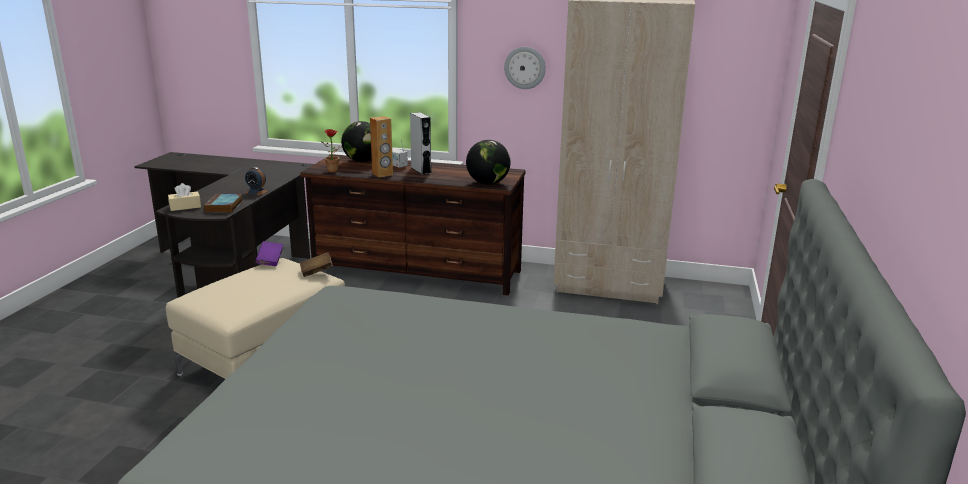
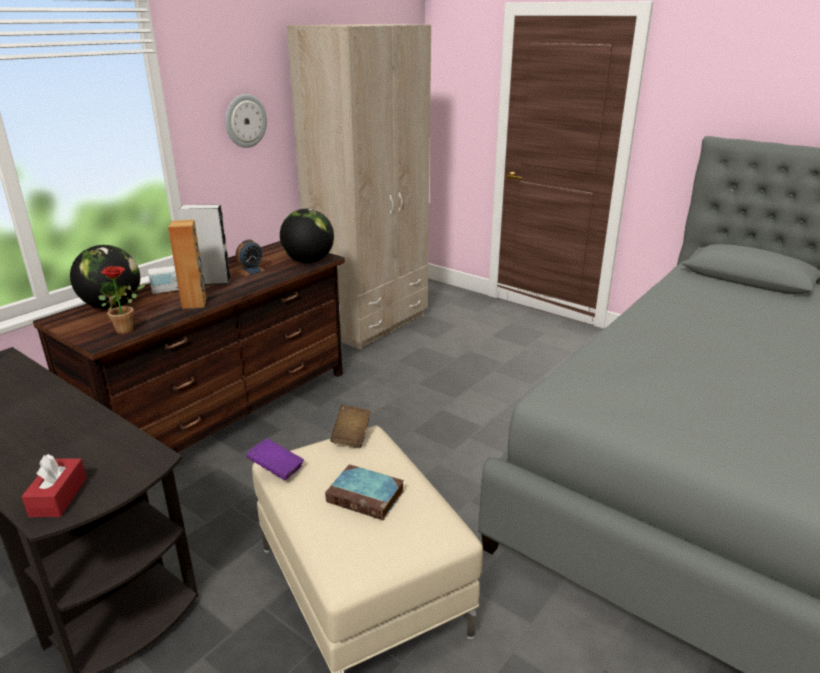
camera: 65 degrees left, 5 degrees up
beige tissue box [168,183,201,211] -> red tissue box [21,454,87,517]
book [204,194,242,213] -> book moved to [325,464,404,520]
alarm clock [245,167,269,195] -> alarm clock moved to [236,239,266,276]

